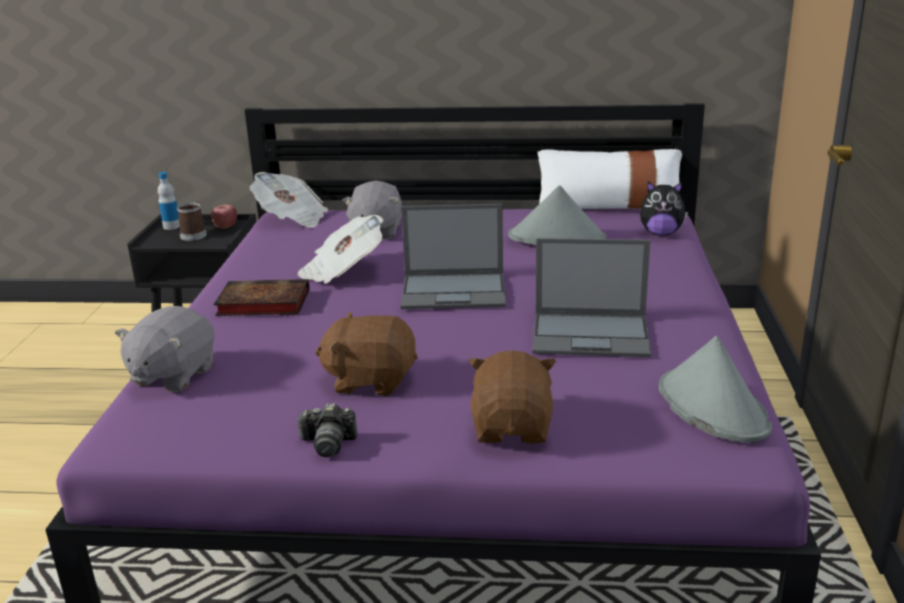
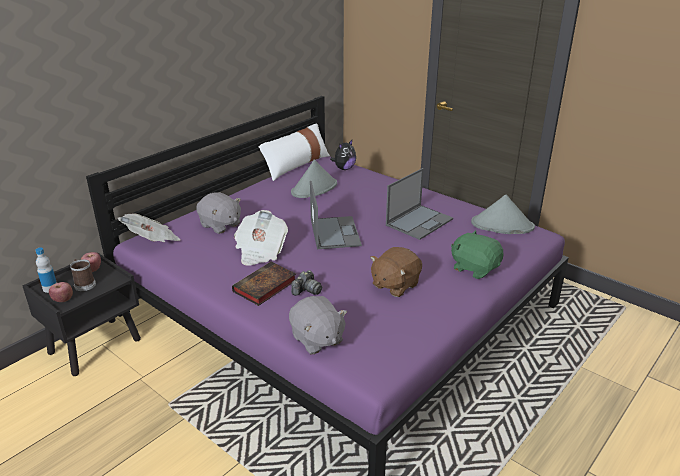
camera: 55 degrees left, 5 degrees up
camera [296,403,357,457] -> camera moved to [291,270,322,296]
laptop [401,204,506,309] -> laptop turned 45 degrees counterclockwise [310,181,362,249]
brown plush toy [469,350,556,444] -> green plush toy [451,230,503,279]
none -> apple [49,282,73,302]

